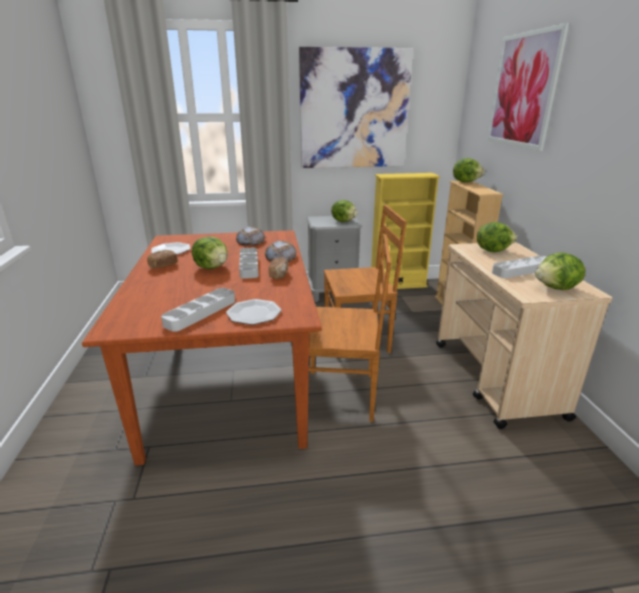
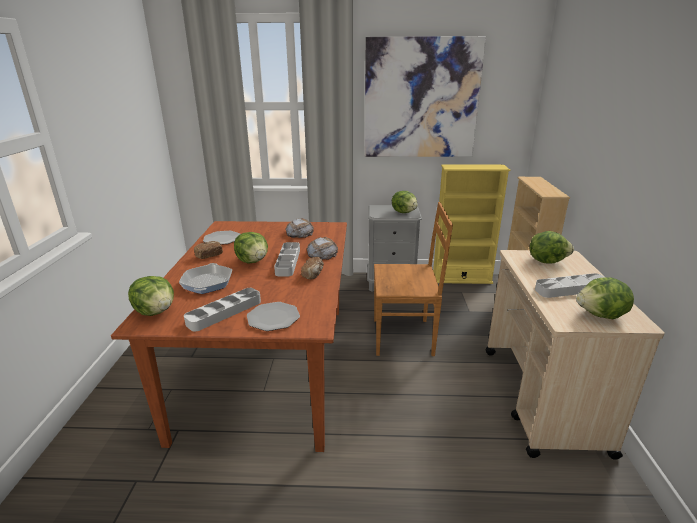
camera: 10 degrees right, 0 degrees up
brown chair [309,234,391,422] -> none
lettuce [453,158,484,182] -> lettuce moved to [128,276,174,316]
picture [487,23,570,151] -> none
none -> frying pan [179,263,232,294]

